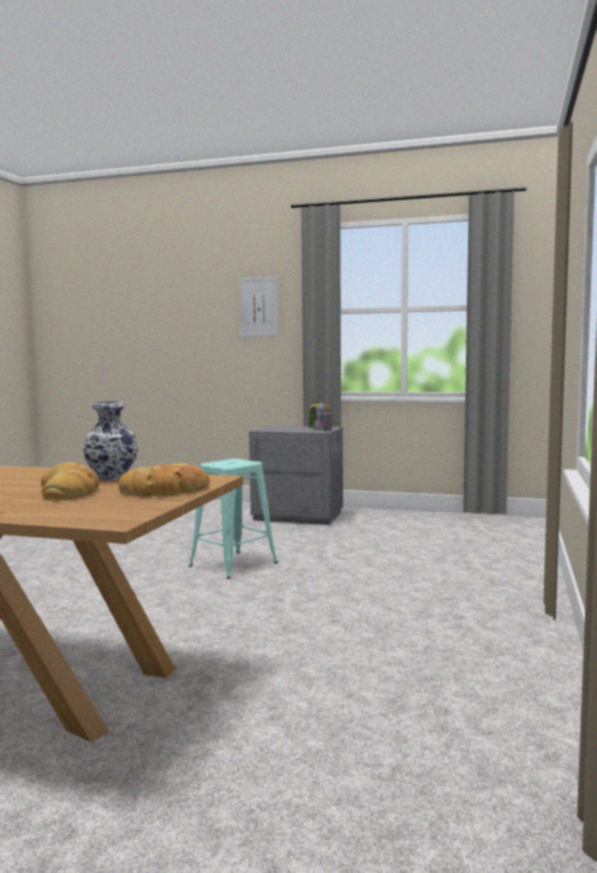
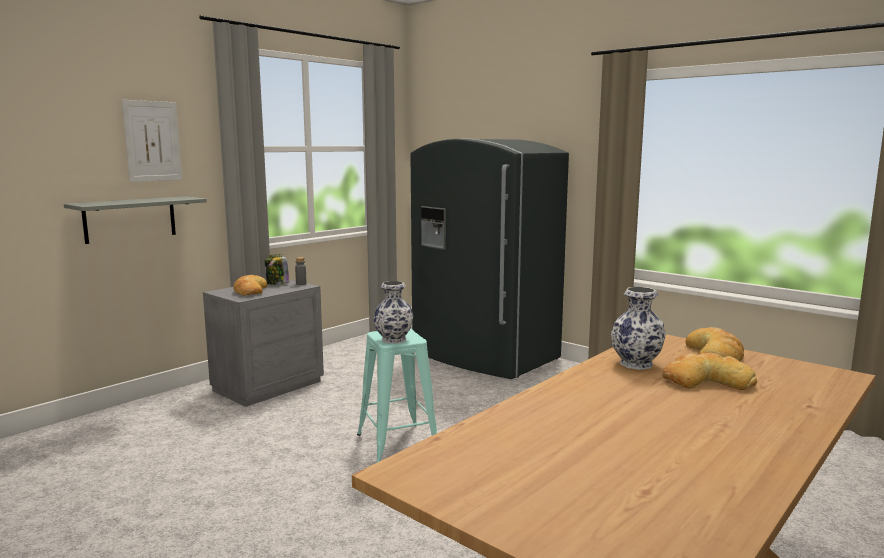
camera: 65 degrees left, 5 degrees up
none -> grey shelf [64,196,207,244]
none -> bread [233,275,267,296]
none -> vase [374,281,413,344]
none -> grey fridge [410,138,569,379]

